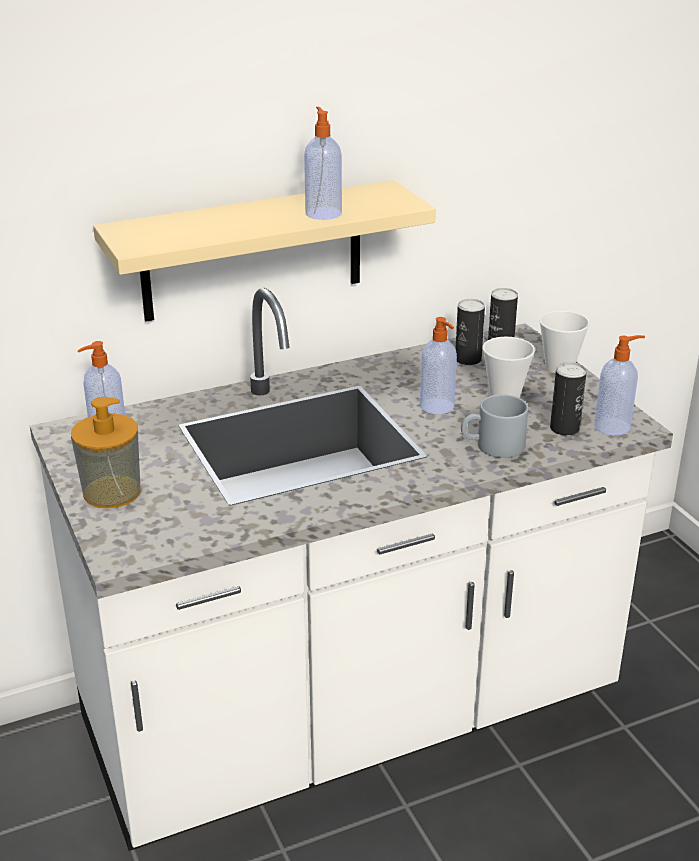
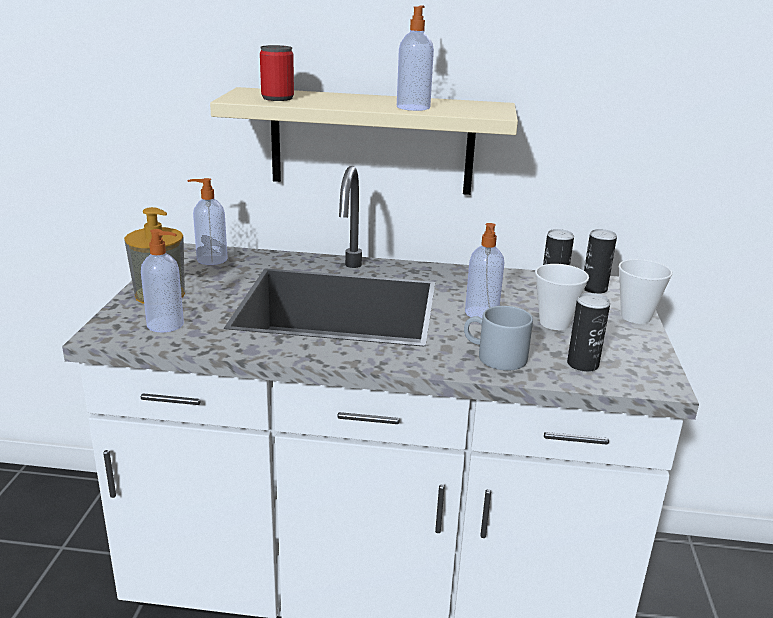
camera: 30 degrees right, 5 degrees down
soap dispenser [594,335,645,436] -> soap dispenser moved to [141,229,184,333]
none -> can [260,45,294,101]

